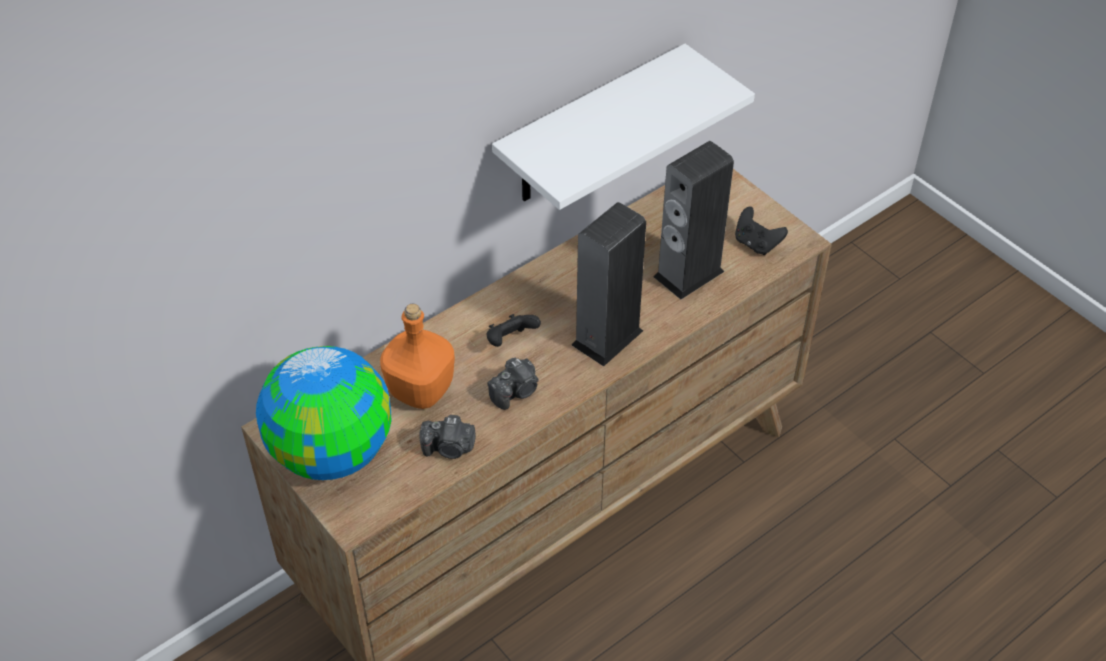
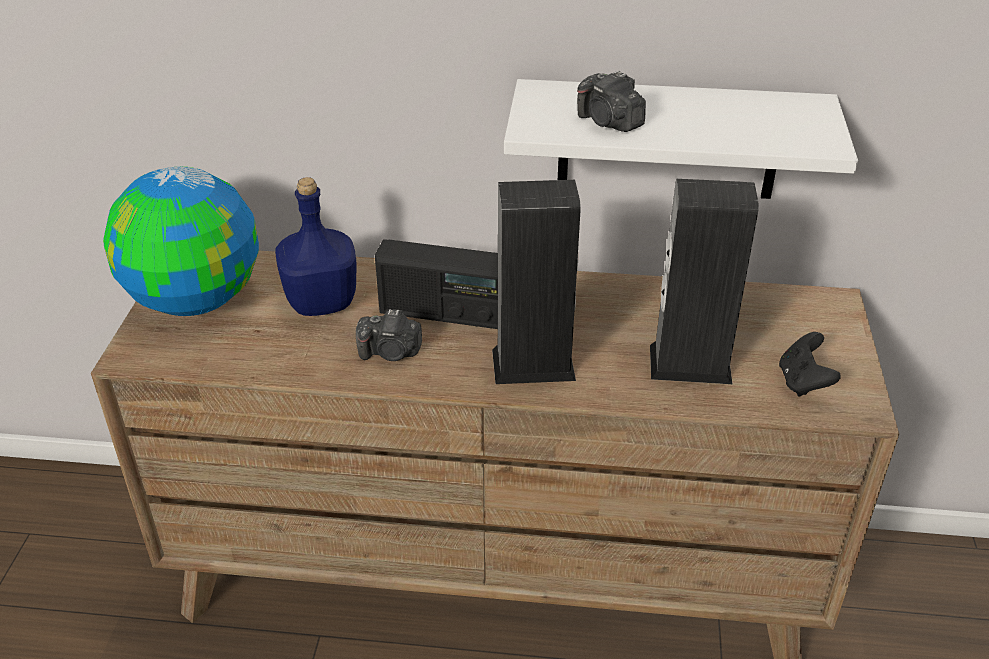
camera: 45 degrees right, 10 degrees down
orange bottle [380,304,455,409] -> blue bottle [275,177,357,316]
camera [420,415,476,459] -> camera moved to [577,71,646,132]
black game controller [487,314,541,347] -> radio [375,239,498,329]

